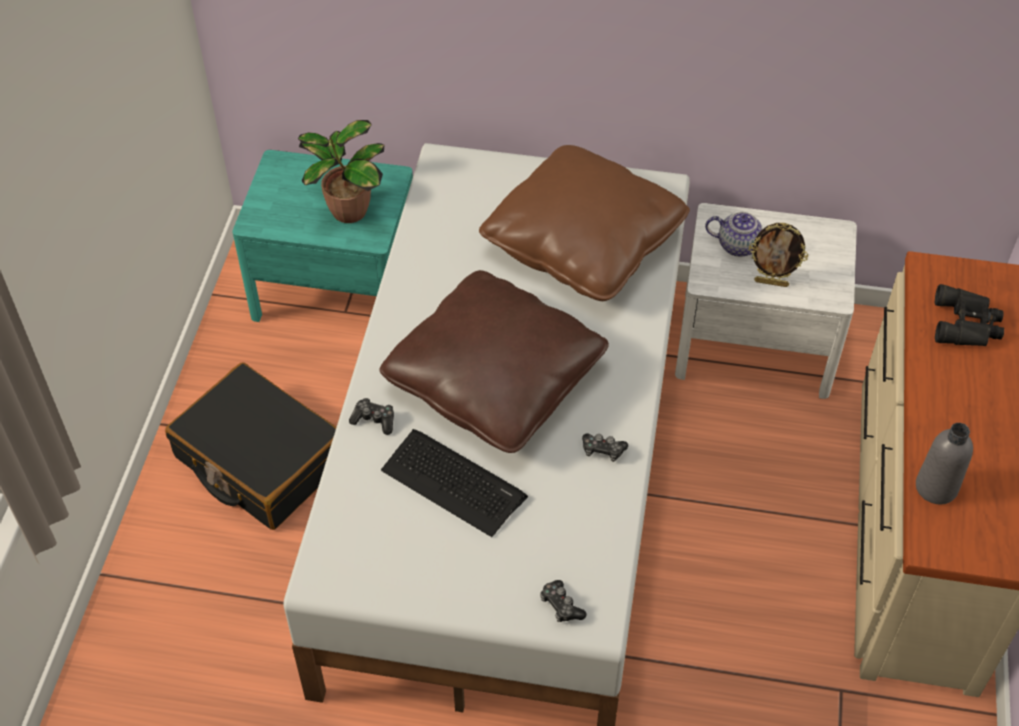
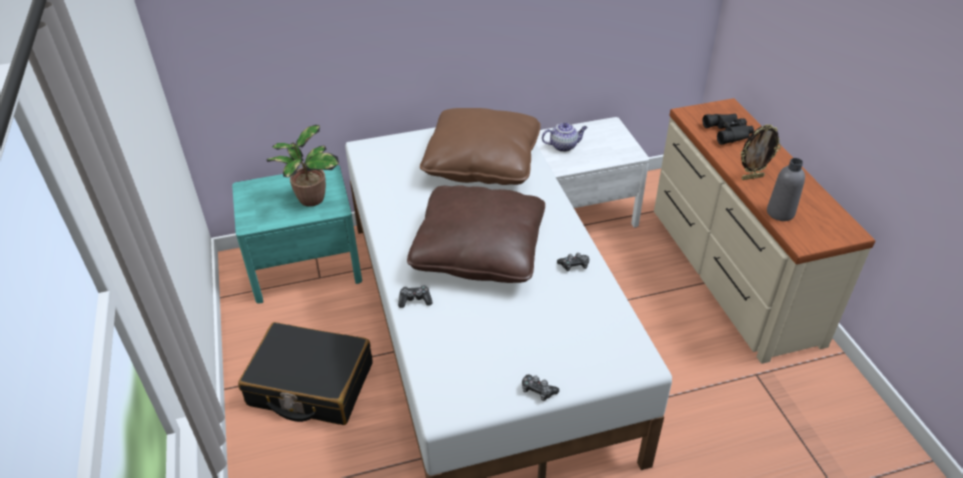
camera: 25 degrees left, 10 degrees down
keyboard [381,429,528,537] -> none
game controller [540,580,587,622] -> game controller moved to [522,374,559,401]
picture frame [749,223,808,287] -> picture frame moved to [740,124,781,180]

